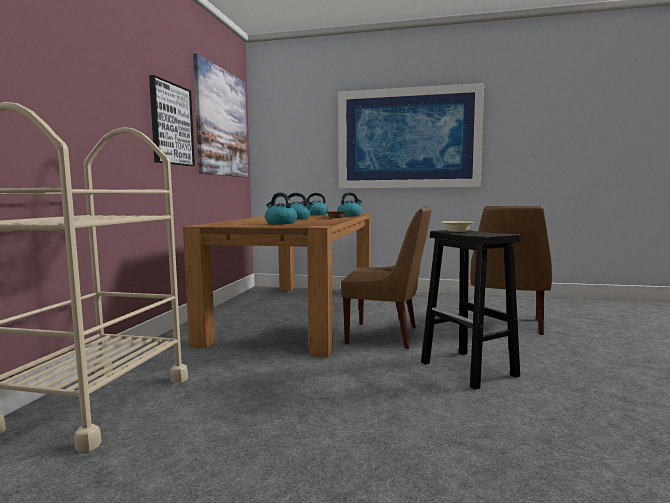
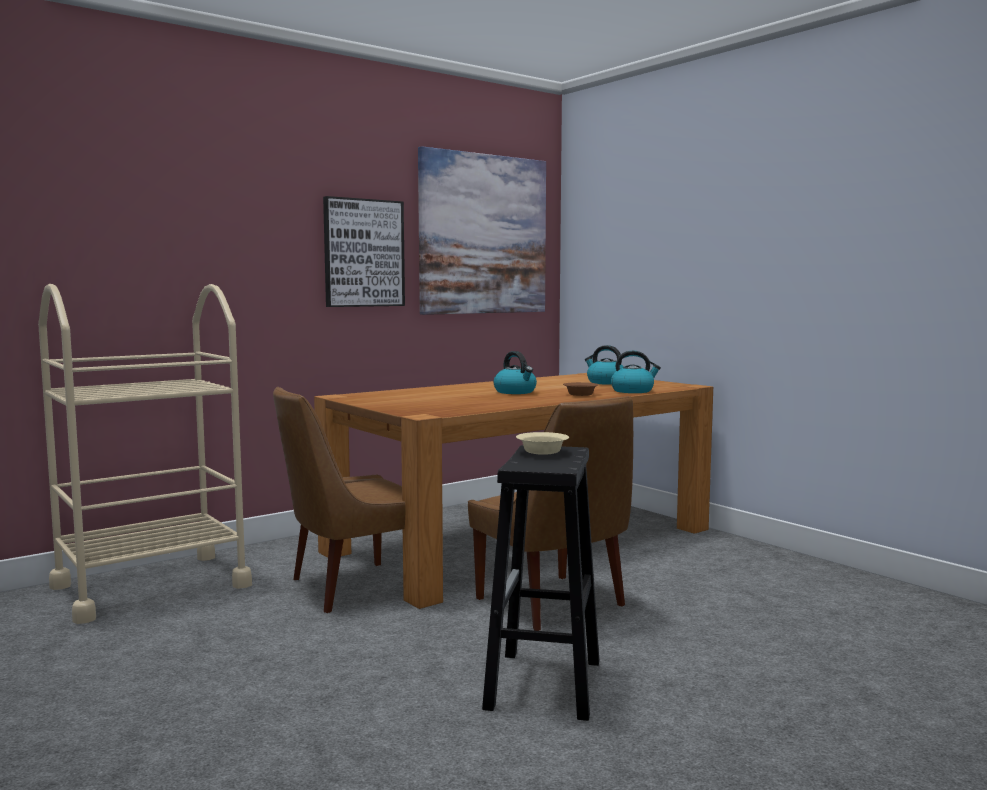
camera: 40 degrees right, 0 degrees up
kettle [265,193,297,224] -> none
picture [338,83,484,189] -> none
brown chair [470,206,552,335] -> brown chair moved to [273,387,405,613]

